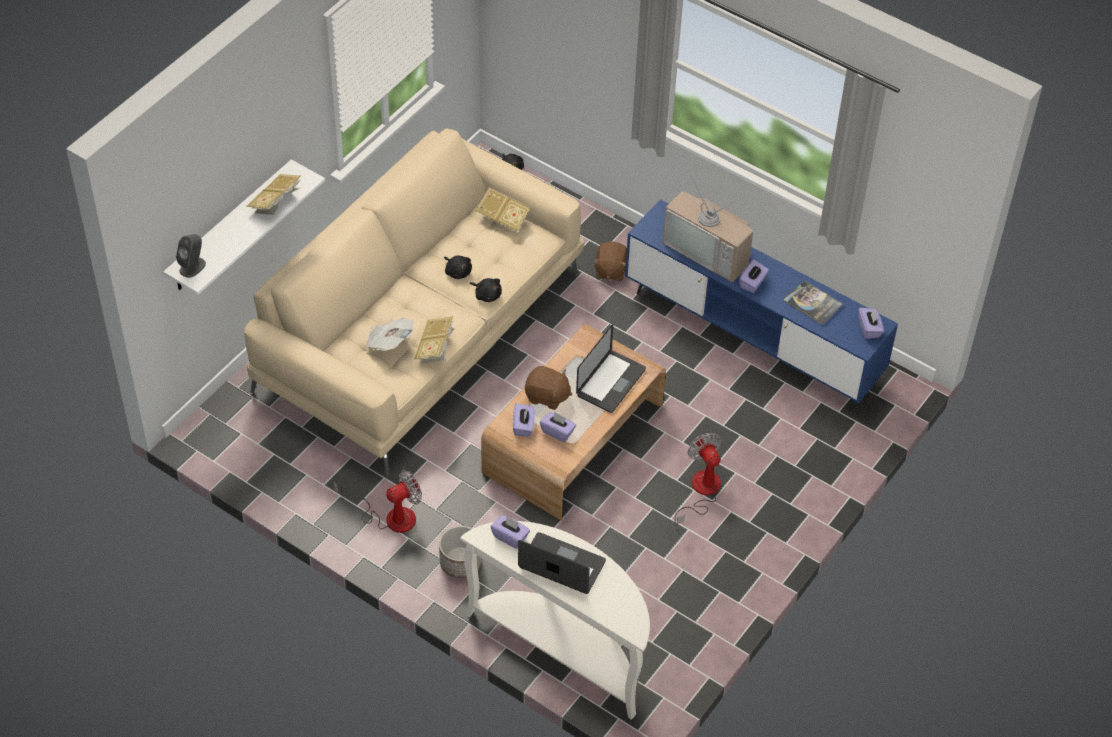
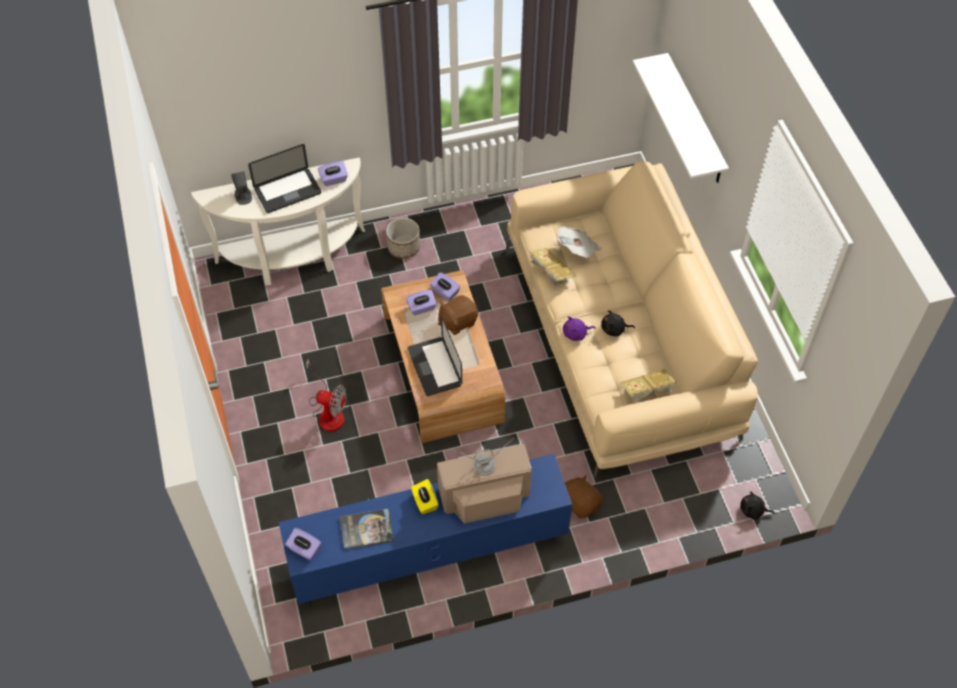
camera: 130 degrees right, 5 degrees up
grey speaker [176,234,206,278] -> grey speaker moved to [231,171,252,205]
book [246,174,301,215] -> none
fan [334,470,422,533] -> none
black plush toy [470,278,502,302] -> purple plush toy [563,316,596,341]
purple tissue box [739,260,769,293] -> yellow tissue box [411,479,439,514]

